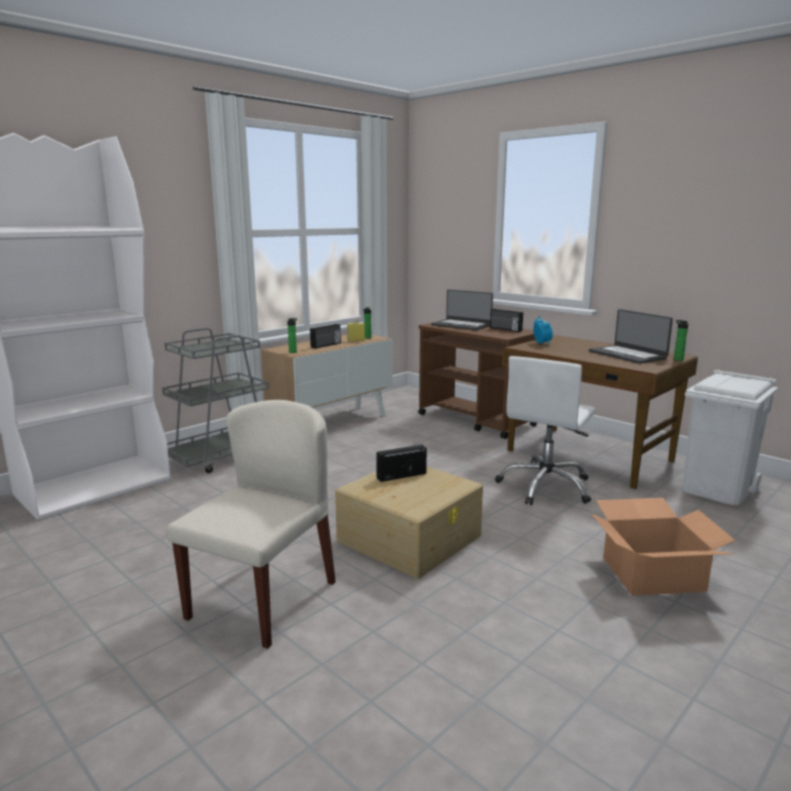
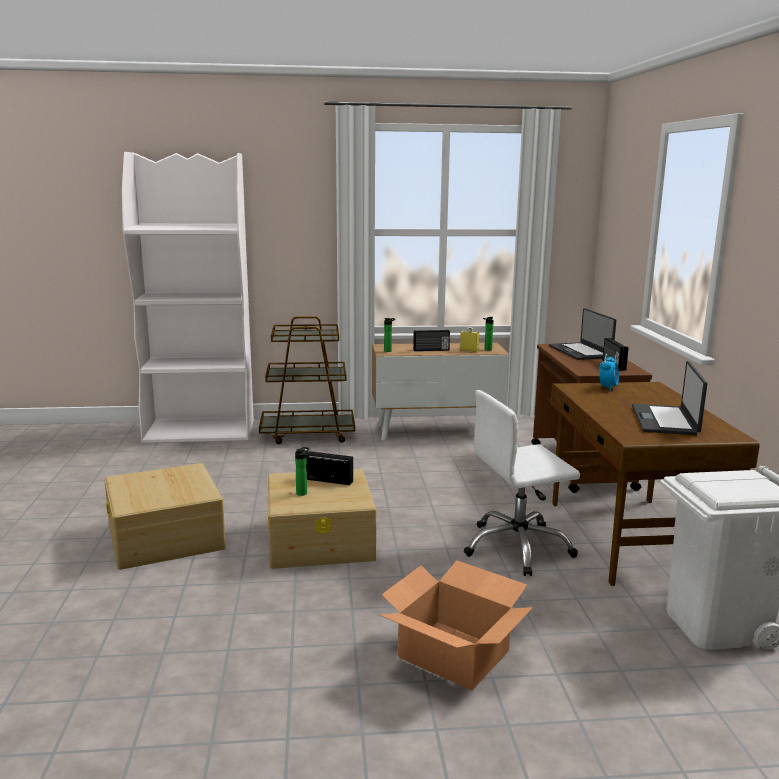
camera: 40 degrees right, 0 degrees up
grey cart [162,328,269,473] -> brown cart [259,316,355,444]
beige chair [167,400,336,649] -> beige storage box [104,463,226,570]
bottle [674,320,688,361] -> bottle moved to [295,447,309,496]

